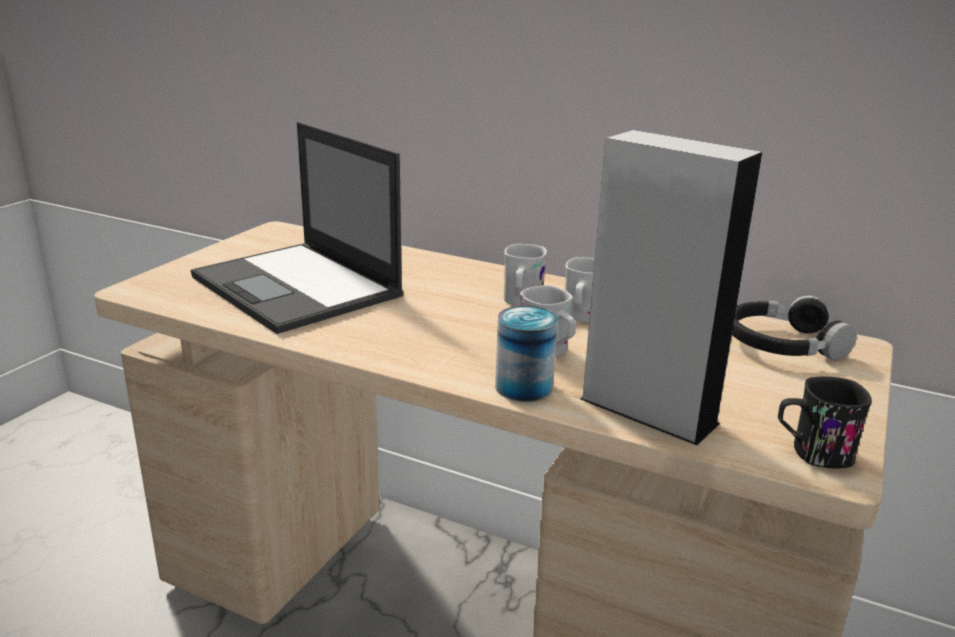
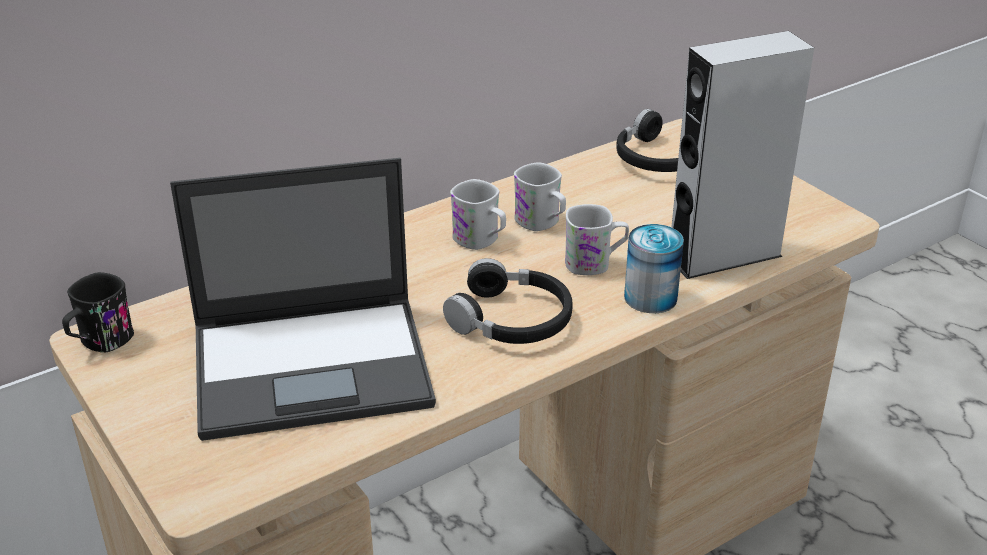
camera: 60 degrees left, 10 degrees up
black mug [778,376,872,468] -> black mug moved to [62,272,134,352]
none -> black headphones [443,258,573,344]

